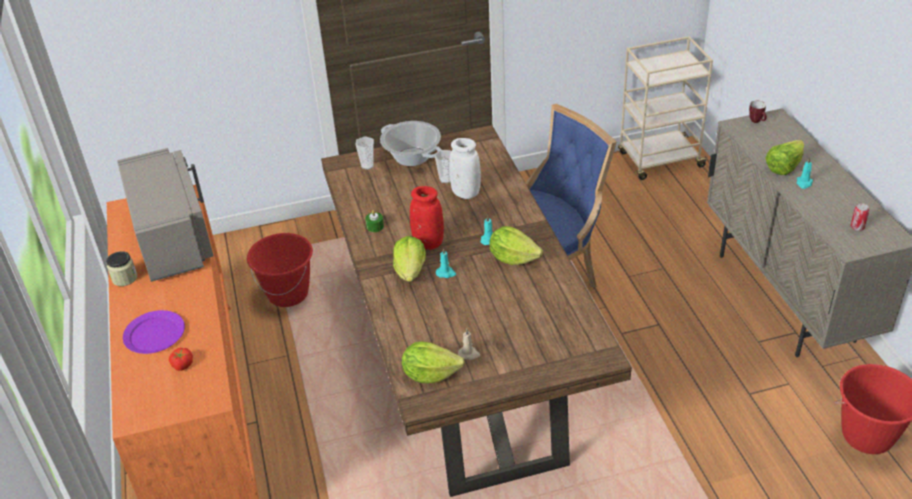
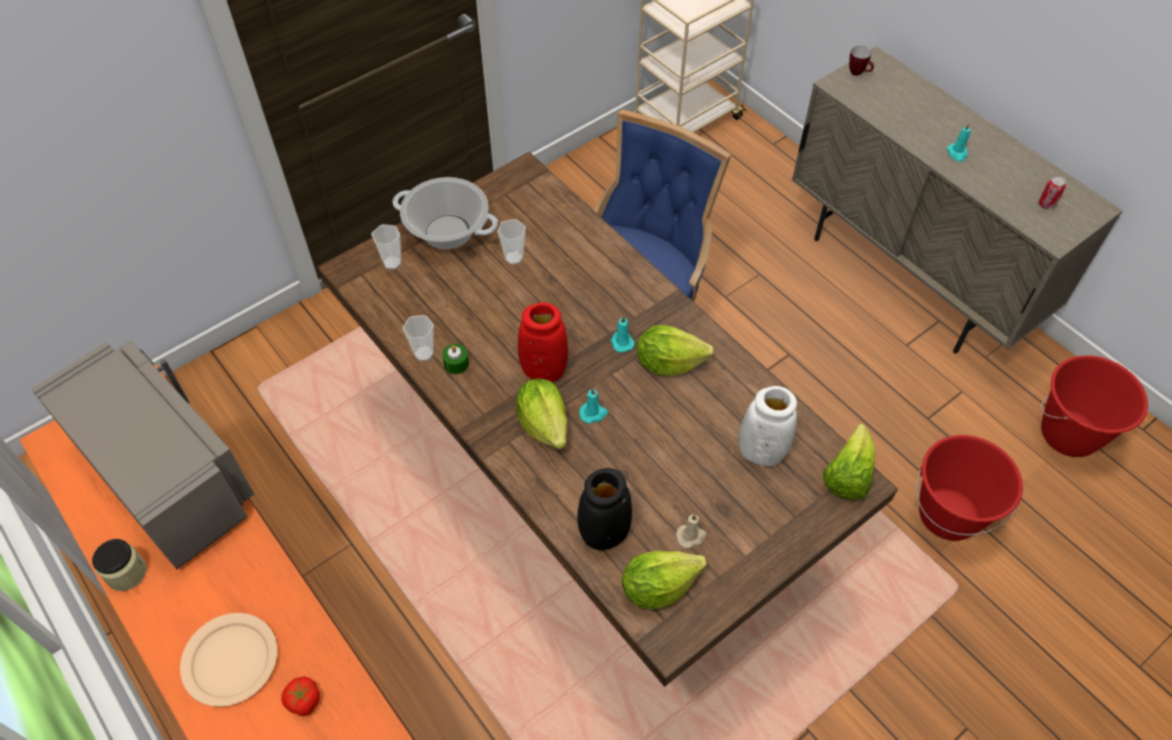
camera: 25 degrees left, 15 degrees up
purple plate [123,310,185,354] -> beige plate [180,613,277,707]
red bucket [247,233,313,307] -> red bucket moved to [916,435,1024,541]
white vase [449,138,481,199] -> white vase moved to [739,386,797,467]
lettuce [765,140,804,175] -> lettuce moved to [823,424,875,500]
none -> cup [403,315,434,362]
none -> black vase [578,468,632,550]

